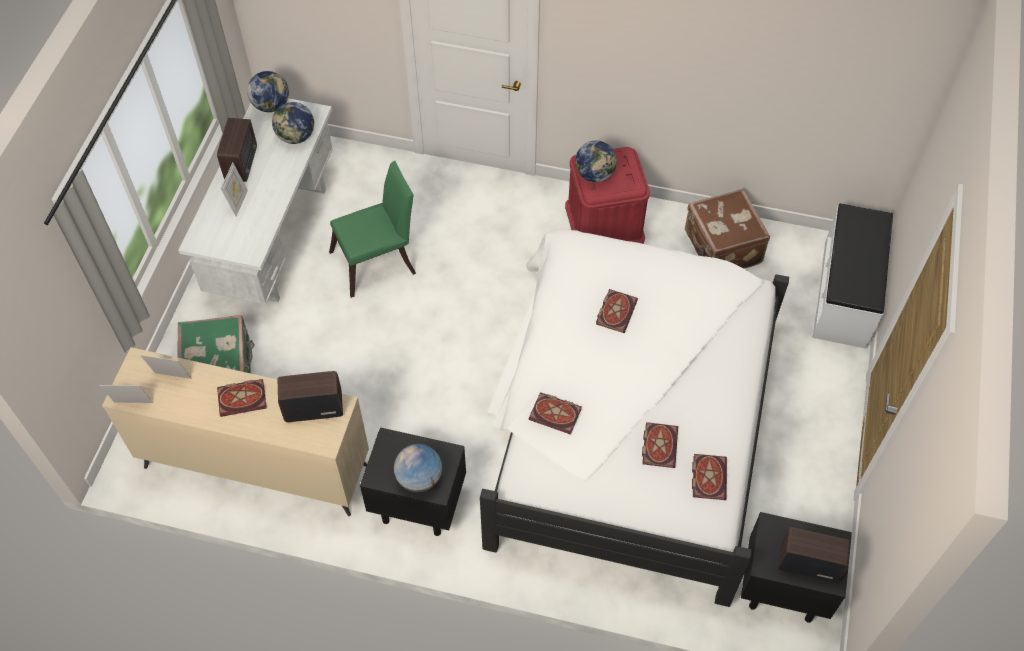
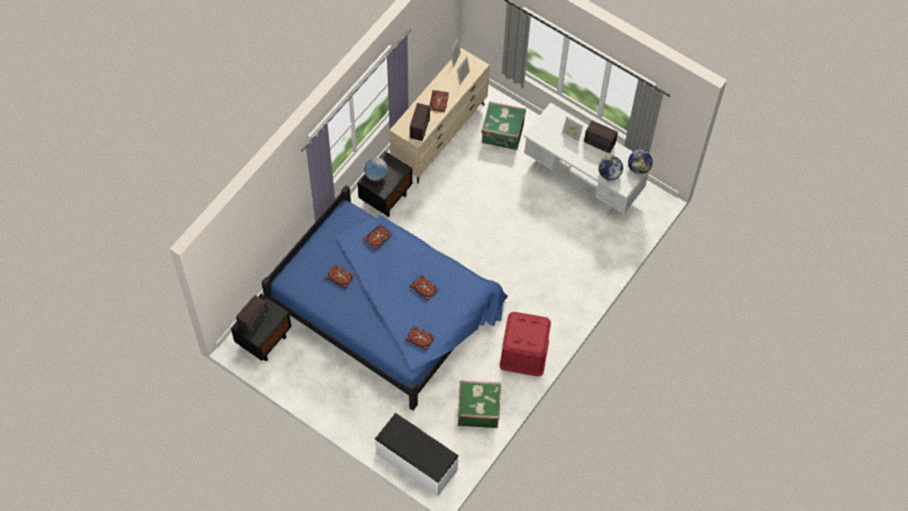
camera: 110 degrees right, 5 degrees up
green chair [329,161,416,298] -> none
white bed [480,229,789,607] -> blue bed [261,185,508,411]
globe [575,140,617,182] -> none
brown suitcase [685,189,770,269] -> green suitcase [458,380,501,428]
book [692,454,727,500] -> book moved to [405,326,435,351]

